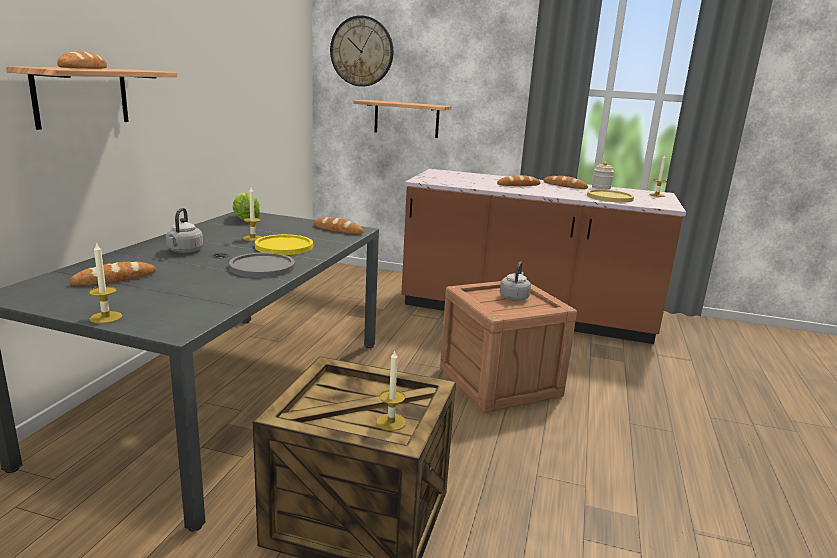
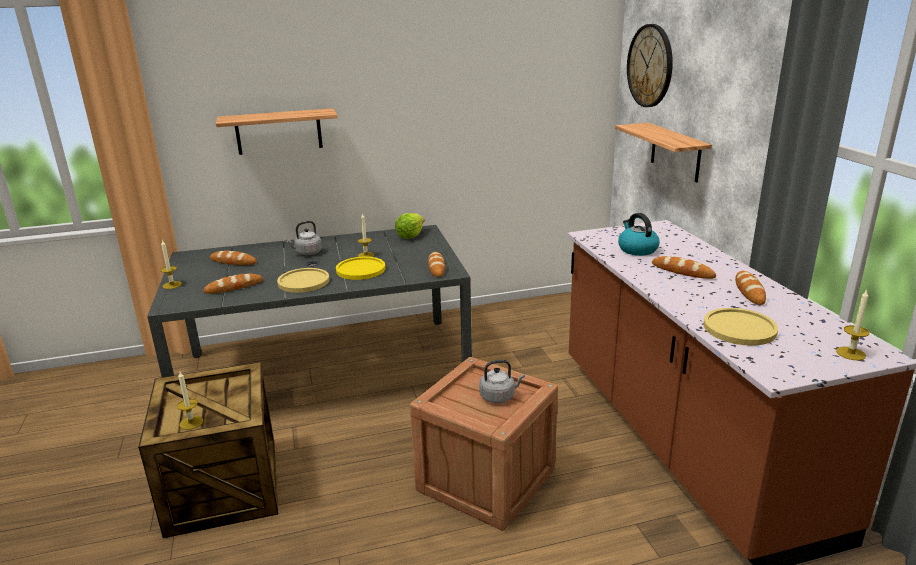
camera: 60 degrees right, 5 degrees up
bread [57,51,107,69] -> bread moved to [203,274,263,294]
grey plate [229,253,295,278] -> yellow plate [277,268,330,293]
jar [592,162,614,189] -> none
none -> kettle [618,213,659,256]

